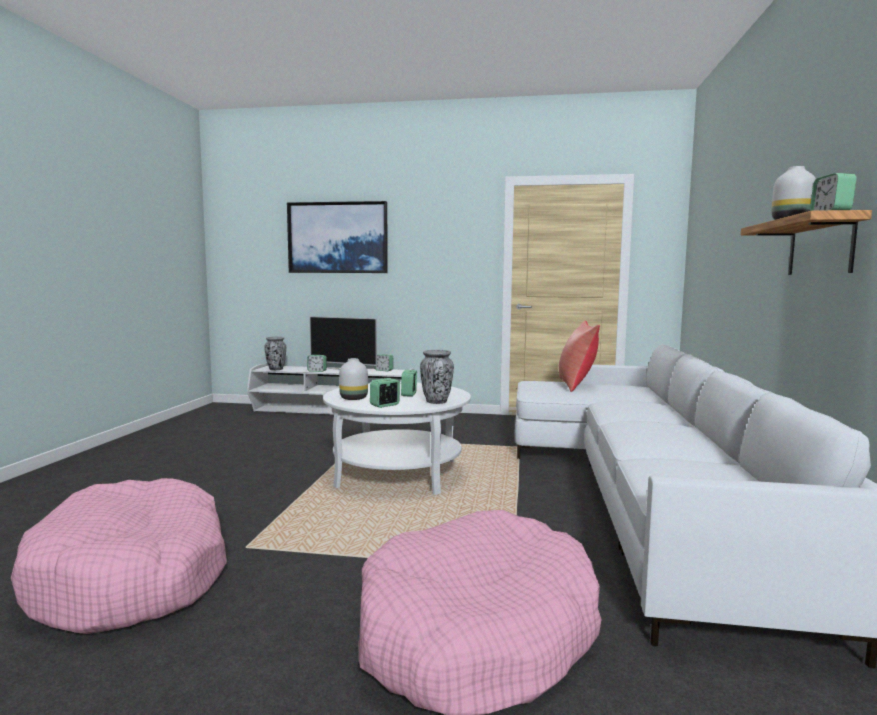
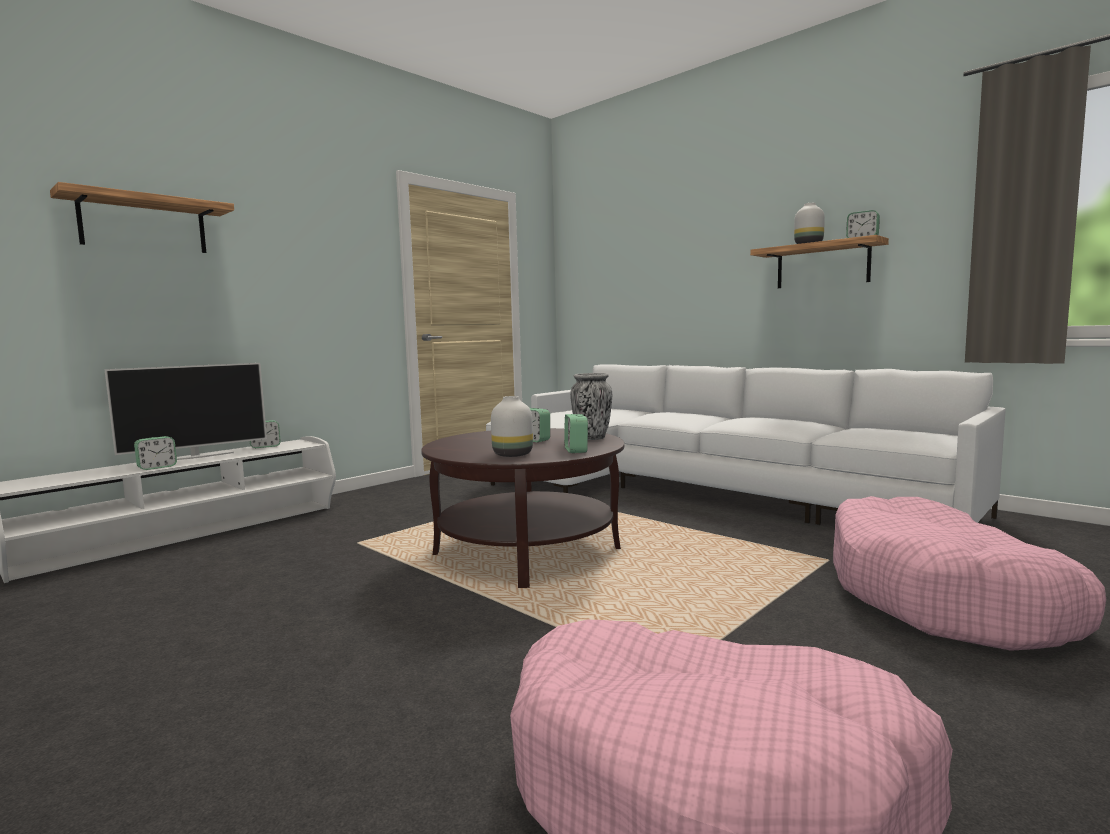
camera: 55 degrees left, 0 degrees up
vase [264,337,286,370] -> none
picture [287,201,388,273] -> shelf [50,182,234,253]
white coffee table [323,382,471,495] -> brown coffee table [421,428,624,588]
red pillow [559,320,600,392] -> none

